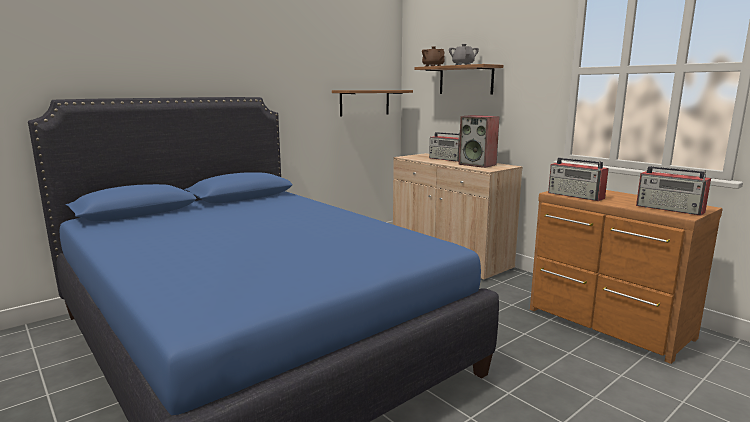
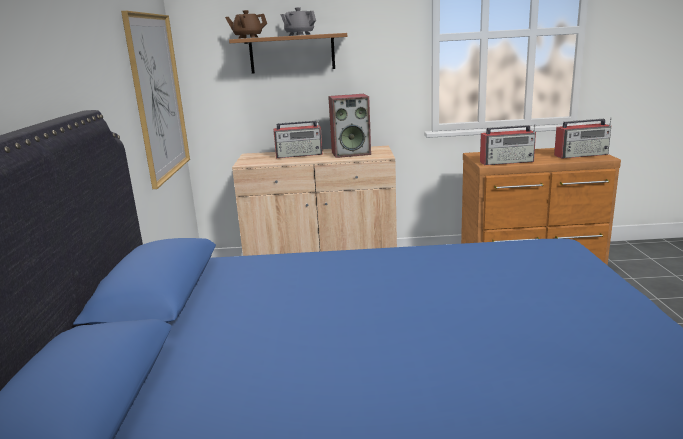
camera: 50 degrees left, 5 degrees up
shelf [332,90,413,117] -> picture [121,11,190,189]

